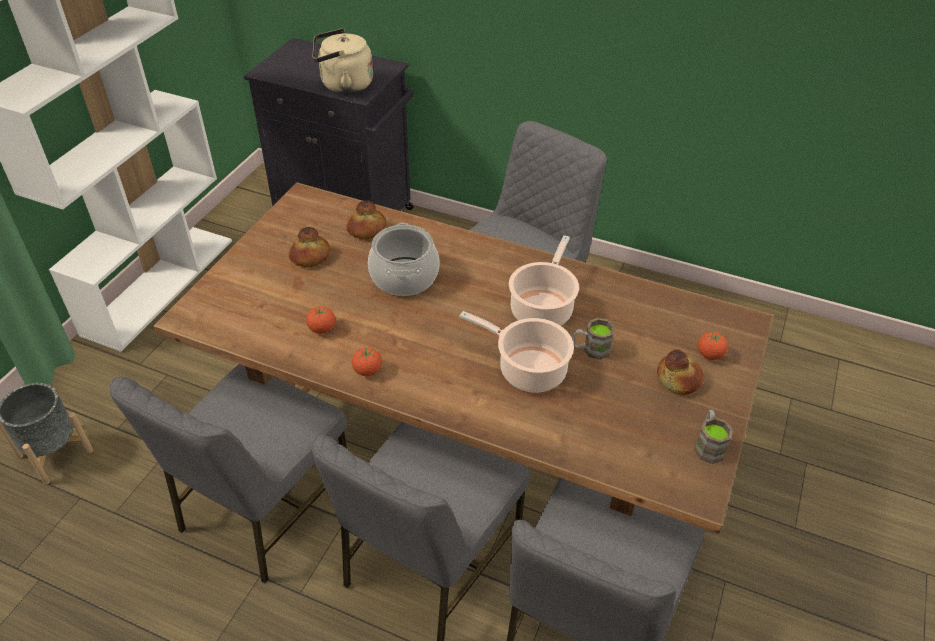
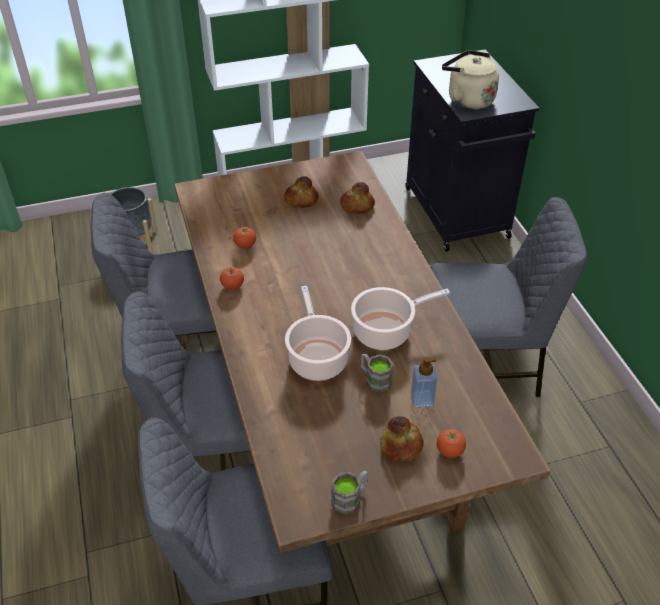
camera: 50 degrees right, 0 degrees up
cooking pot [368,223,439,296] -> none
none -> soap dispenser [411,357,437,407]

